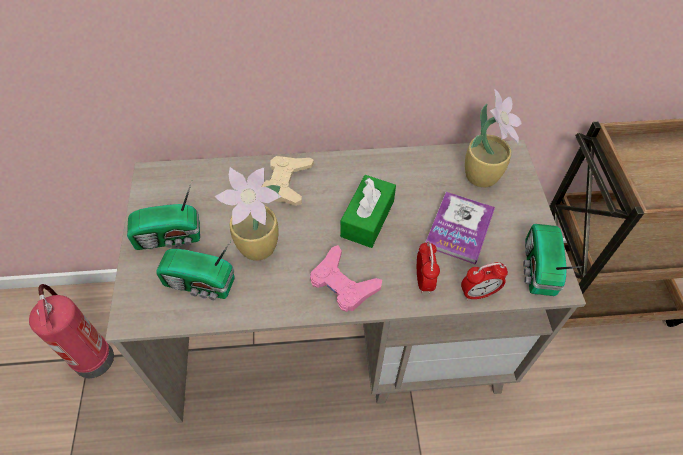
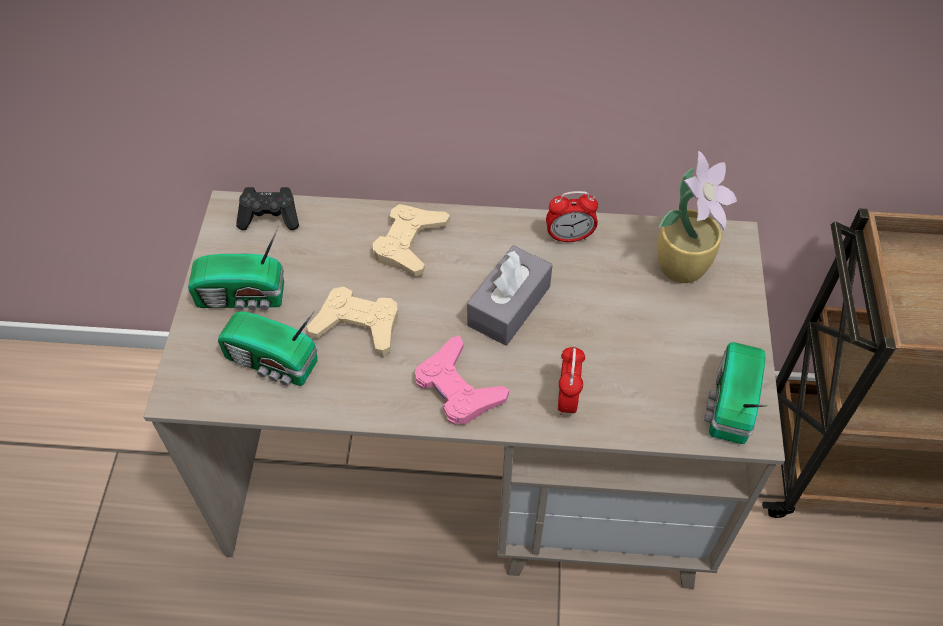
camera: 10 degrees right, 0 degrees up
fire extinguisher [29,284,114,378] -> none
potted plant [214,167,282,261] -> beige game controller [307,287,398,356]
green tissue box [340,175,396,248] -> grey tissue box [467,245,552,346]
book [425,192,495,265] -> none
alarm clock [461,262,508,300] -> alarm clock moved to [546,191,598,242]
none -> black game controller [236,187,299,230]

